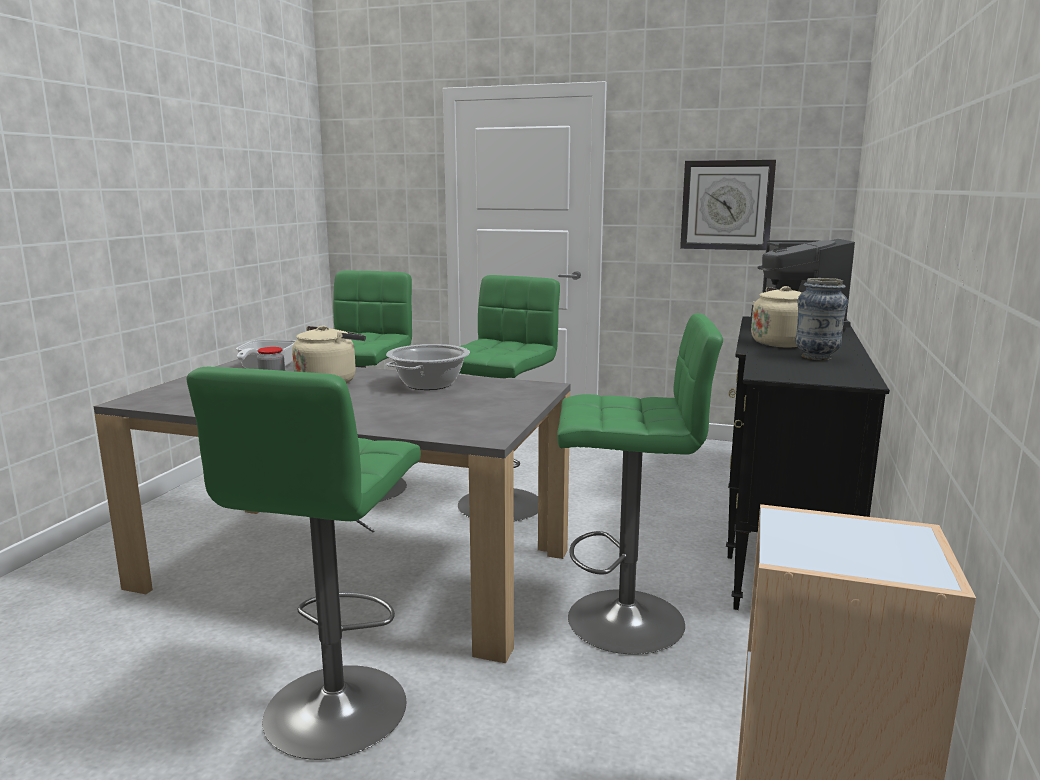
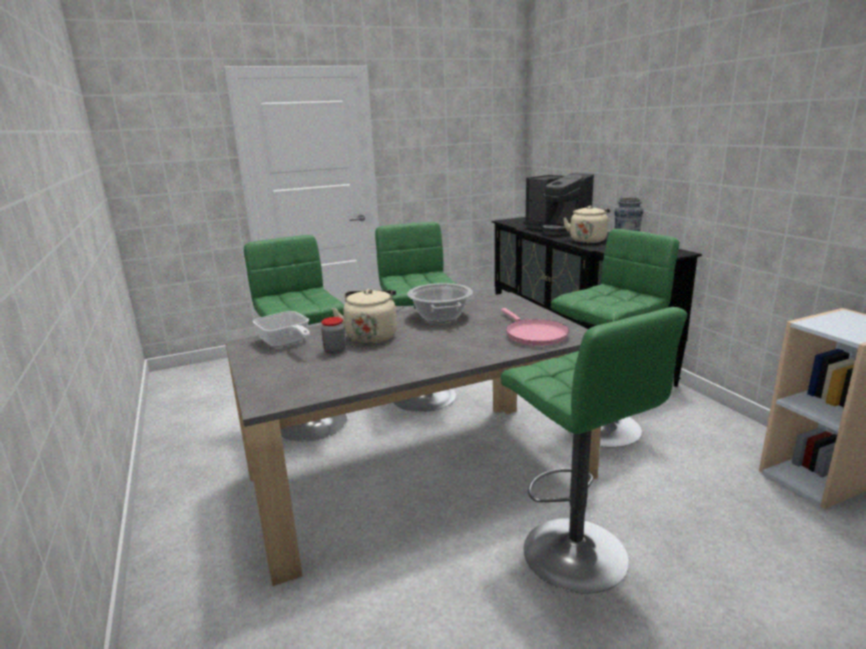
camera: 40 degrees left, 5 degrees up
wall clock [680,160,776,251] -> none
none -> pink frying pan [501,308,569,346]

